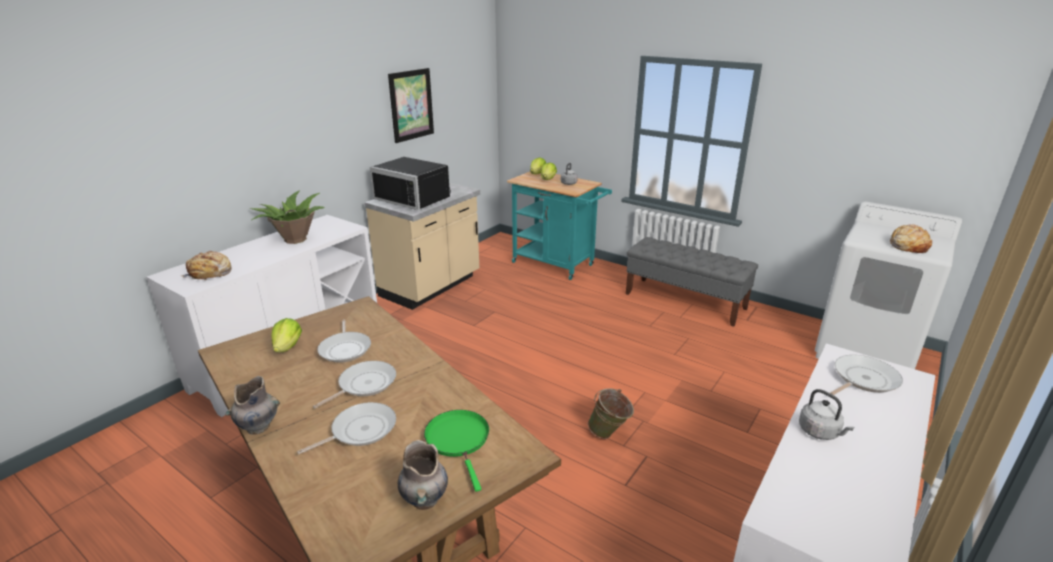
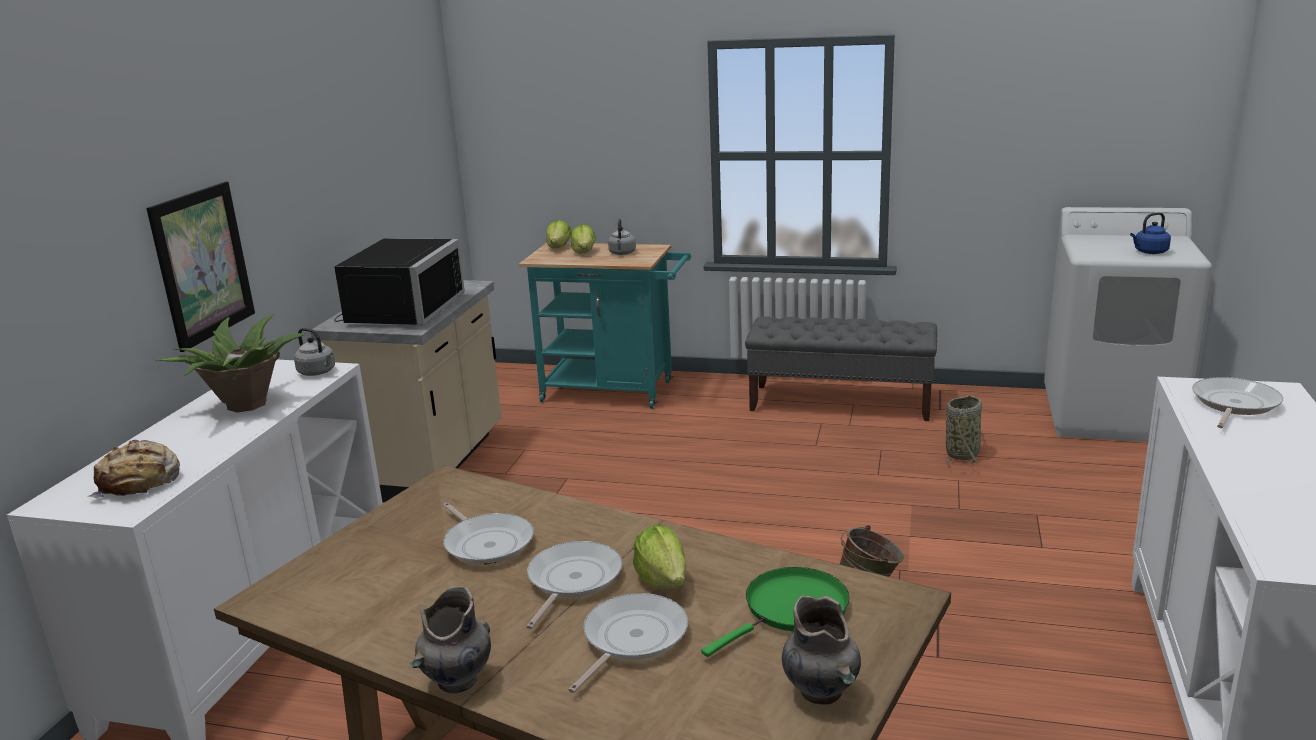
camera: 20 degrees left, 5 degrees down
lettuce [272,318,302,353] -> lettuce moved to [633,525,686,590]
black microwave [370,157,451,210] -> black microwave turned 90 degrees counterclockwise [334,238,465,325]
picture [388,68,434,143] -> picture moved to [146,182,255,352]
green frying pan [424,410,489,492] -> green frying pan turned 90 degrees clockwise [701,567,850,657]
grey kettle [799,389,854,440] -> grey kettle moved to [294,328,335,376]
bread [889,224,932,253] -> blue kettle [1130,212,1171,254]
none -> basket [946,396,982,467]

